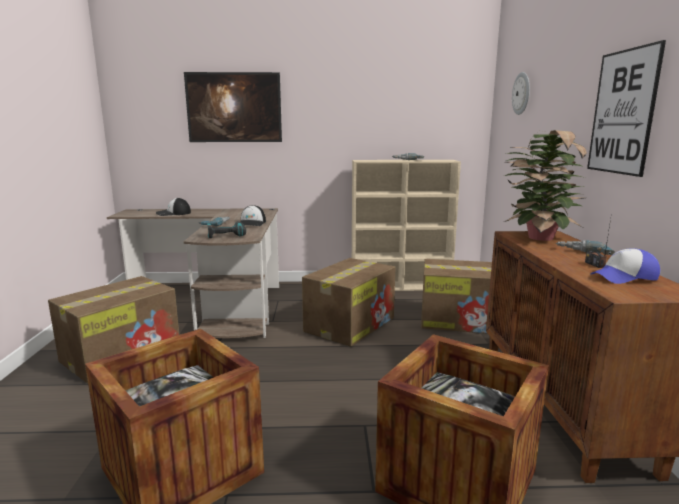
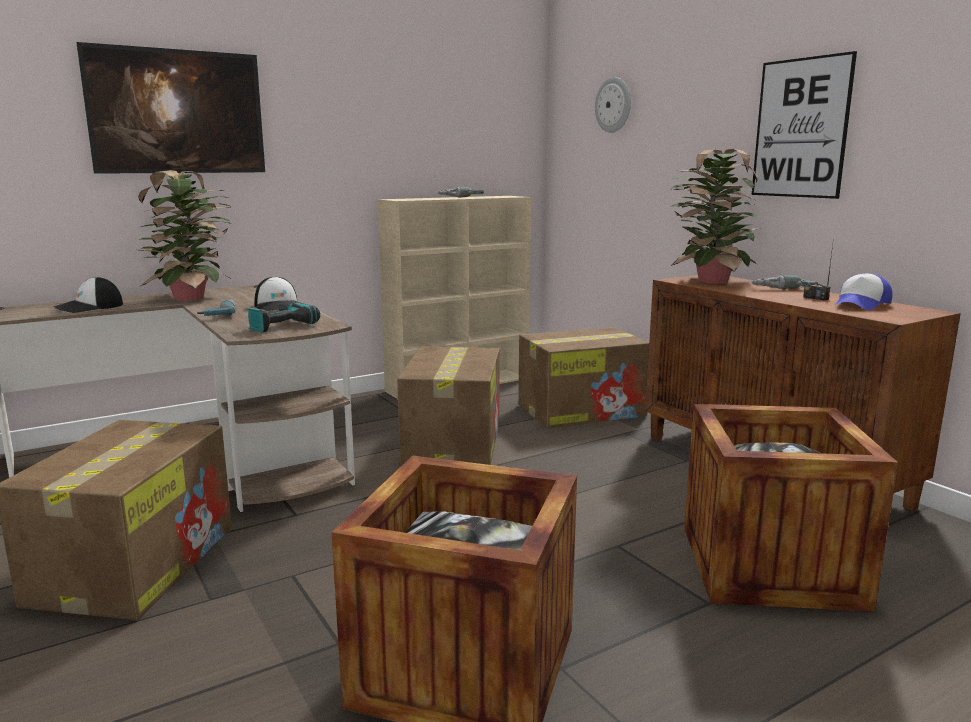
camera: 30 degrees left, 0 degrees up
none -> potted plant [138,170,232,301]

